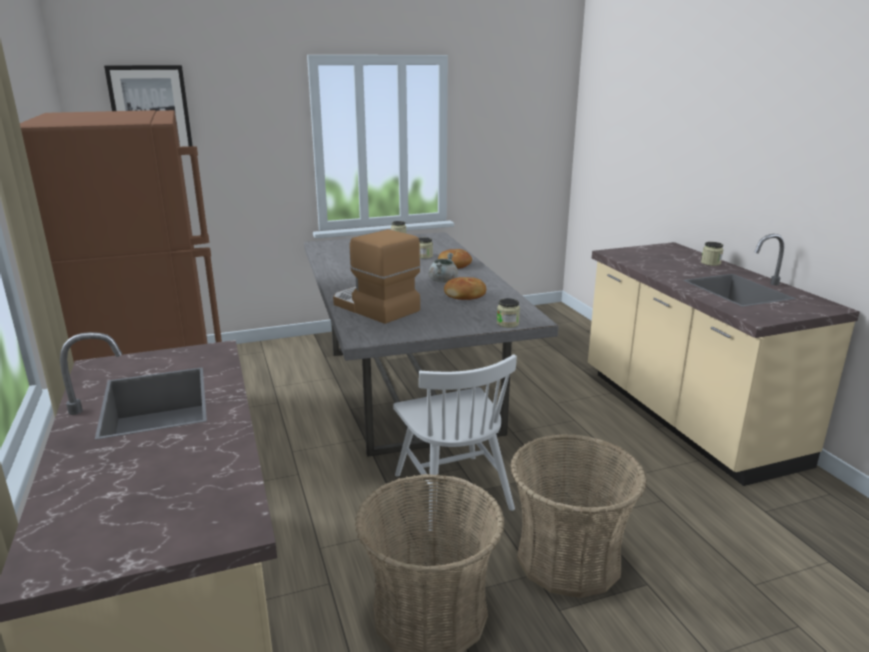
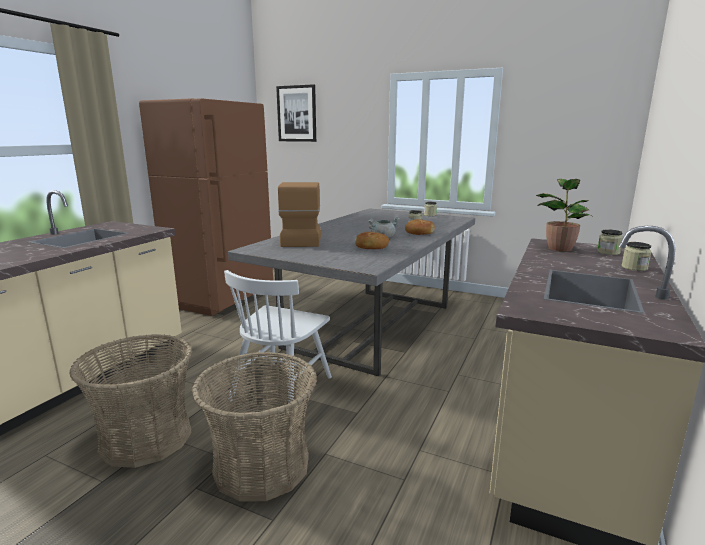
camera: 45 degrees right, 5 degrees down
jar [497,298,520,328] -> jar moved to [597,229,623,255]
none -> potted plant [536,179,592,251]

